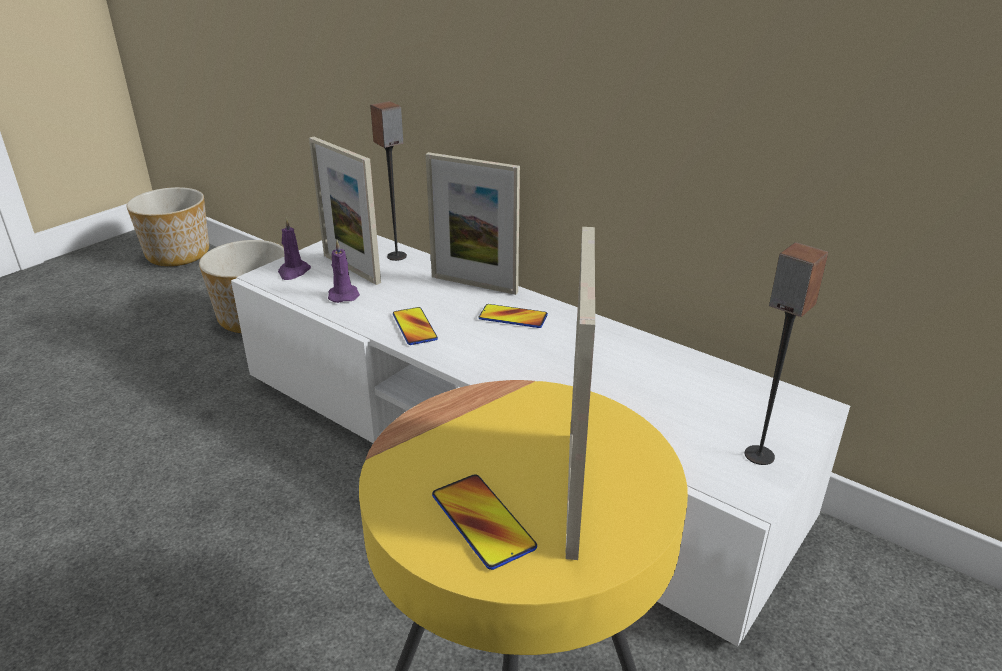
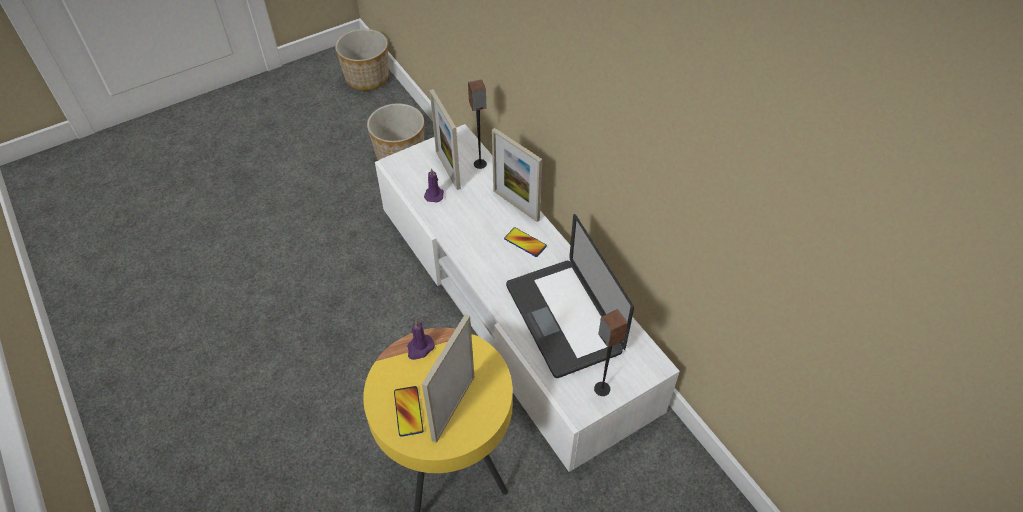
camera: 20 degrees right, 20 degrees up
purple candle [278,218,311,280] -> purple candle moved to [407,320,435,360]
phone [393,307,438,345] -> none
none -> laptop [506,214,634,378]

